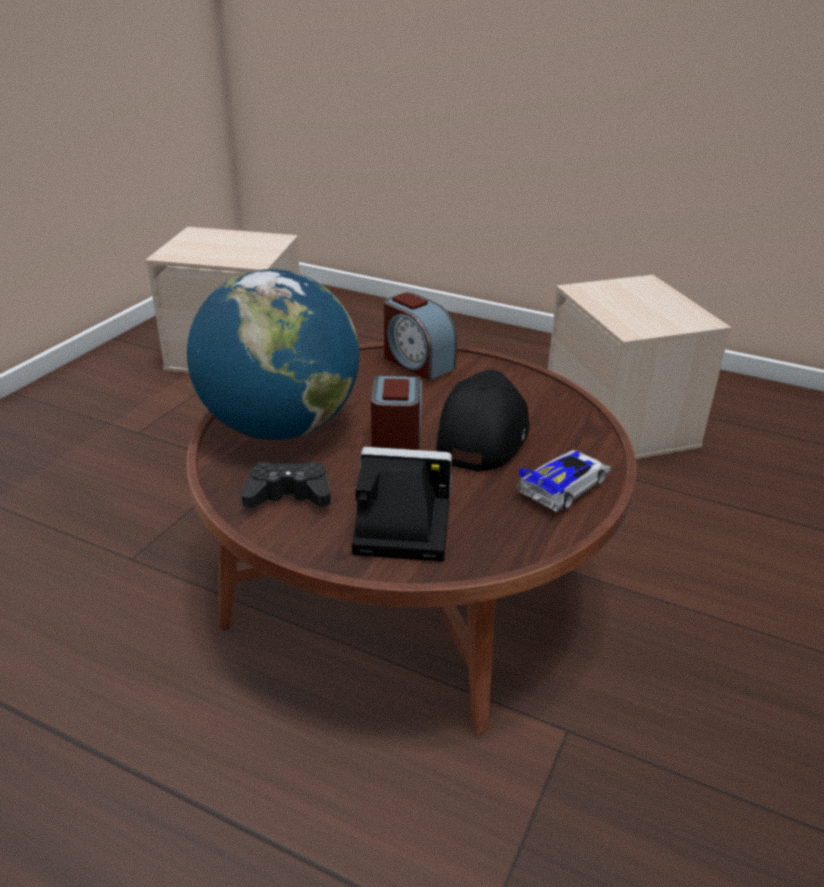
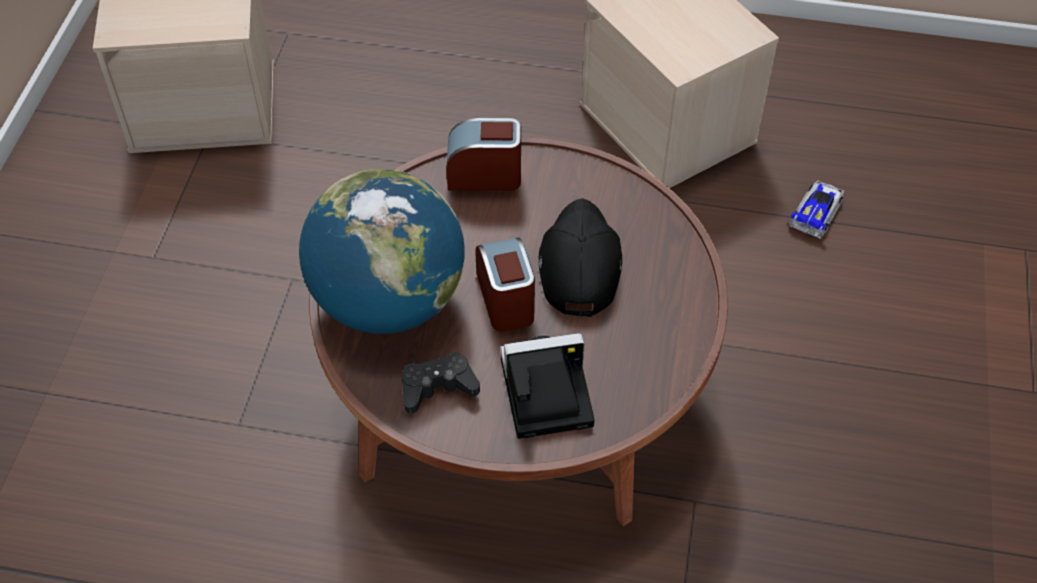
camera: 15 degrees left, 20 degrees up
alarm clock [384,292,457,381] -> alarm clock turned 150 degrees clockwise [446,118,521,191]
toy car [516,450,611,512] -> toy car moved to [789,180,844,239]

